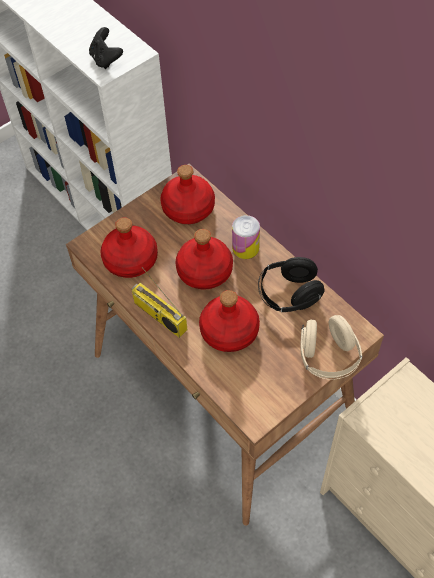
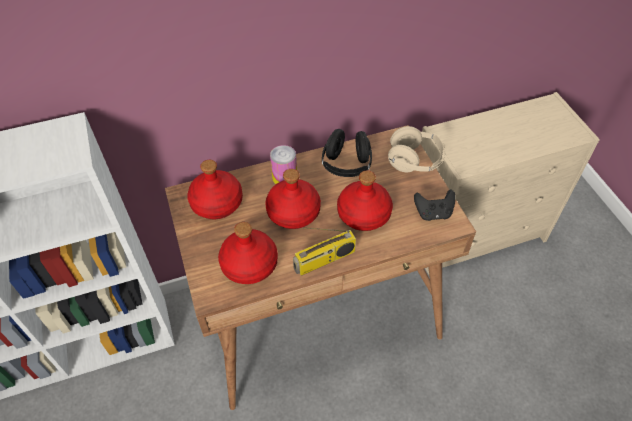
camera: 70 degrees left, 5 degrees down
black game controller [89,27,123,69] -> black game controller moved to [414,189,456,221]

